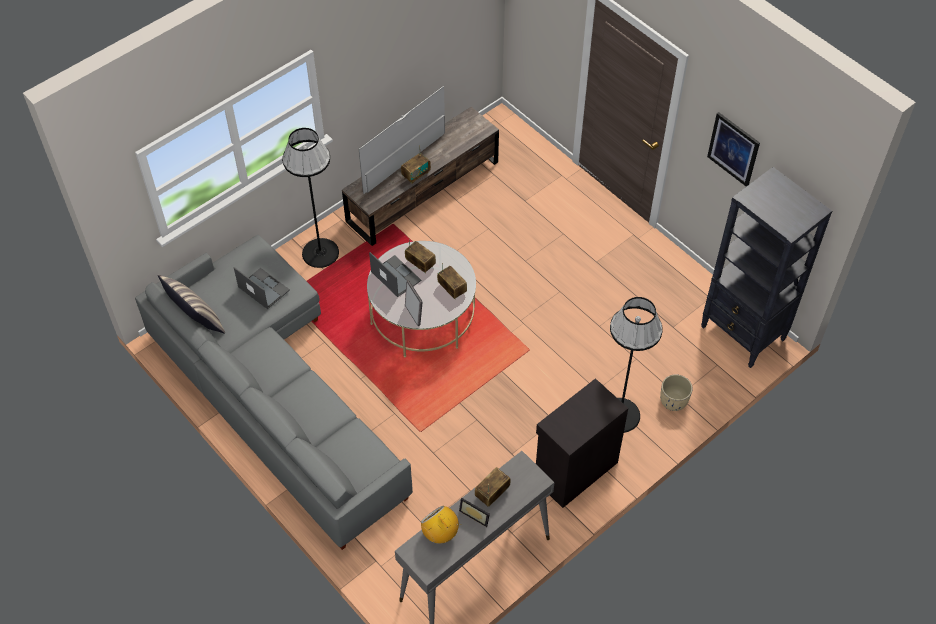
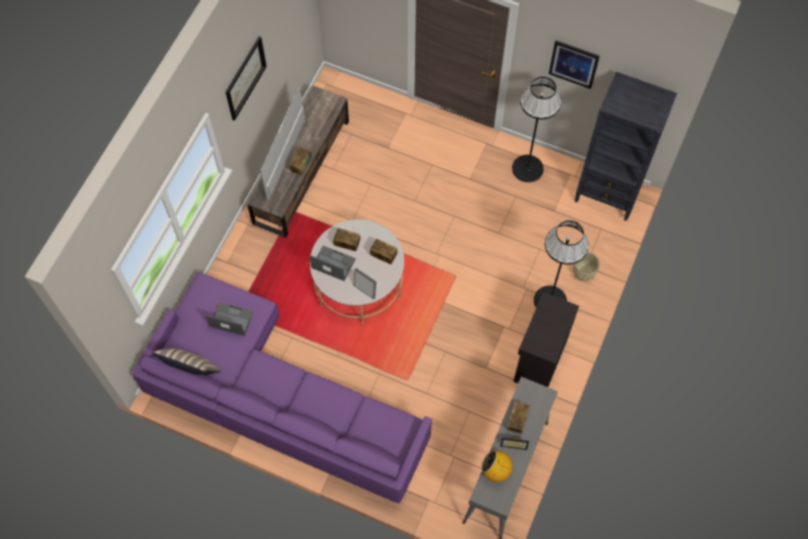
camera: 25 degrees left, 10 degrees up
grey sofa [135,235,413,550] -> purple sofa [132,272,432,503]
black floor lamp [282,128,339,268] -> black floor lamp moved to [512,77,561,182]
none -> picture [226,36,267,121]

